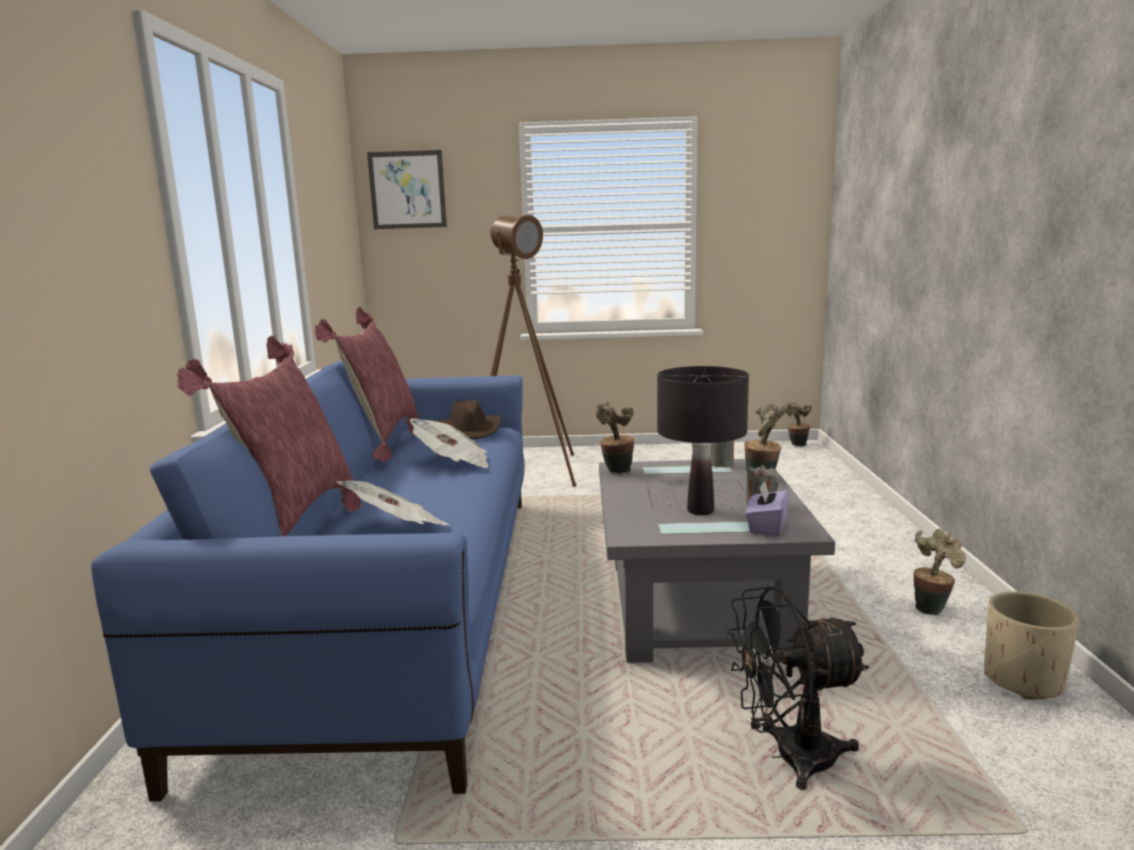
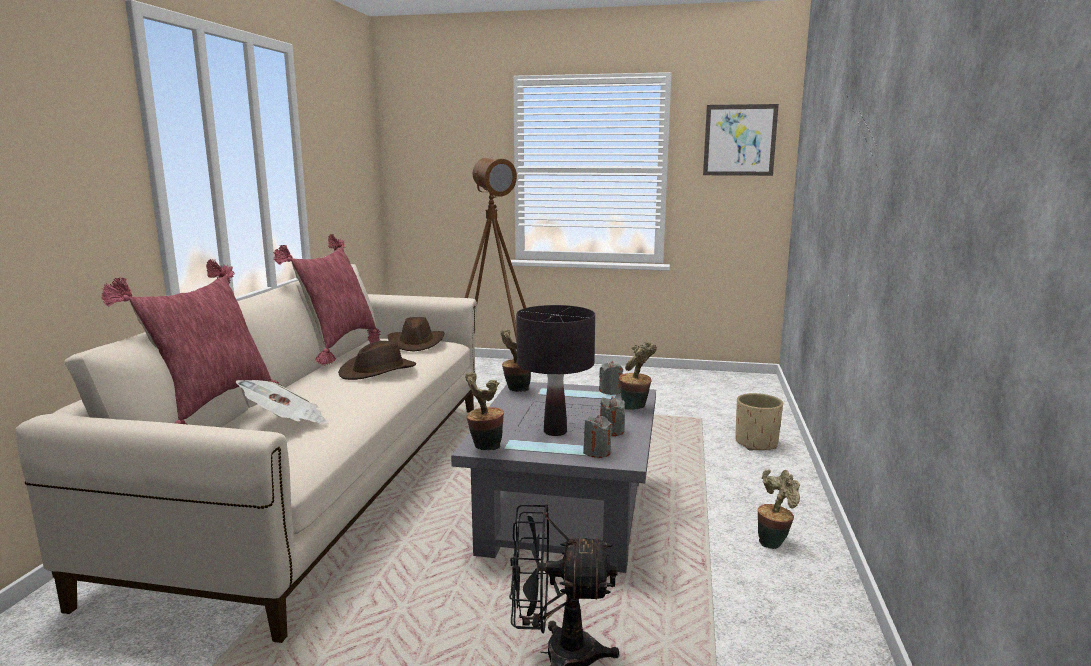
camera: 10 degrees right, 0 degrees up
blue sofa [91,360,525,801] -> beige sofa [15,264,477,643]
picture [367,150,447,229] -> picture moved to [703,104,779,176]
newspaper [410,419,488,468] -> brown hat [338,341,417,380]
purple tissue box [745,480,790,537] -> grey candle [583,415,613,458]
potted plant [785,402,812,446] -> potted plant moved to [465,372,504,451]
beige planter [984,591,1079,700] -> beige planter moved to [735,393,783,450]

